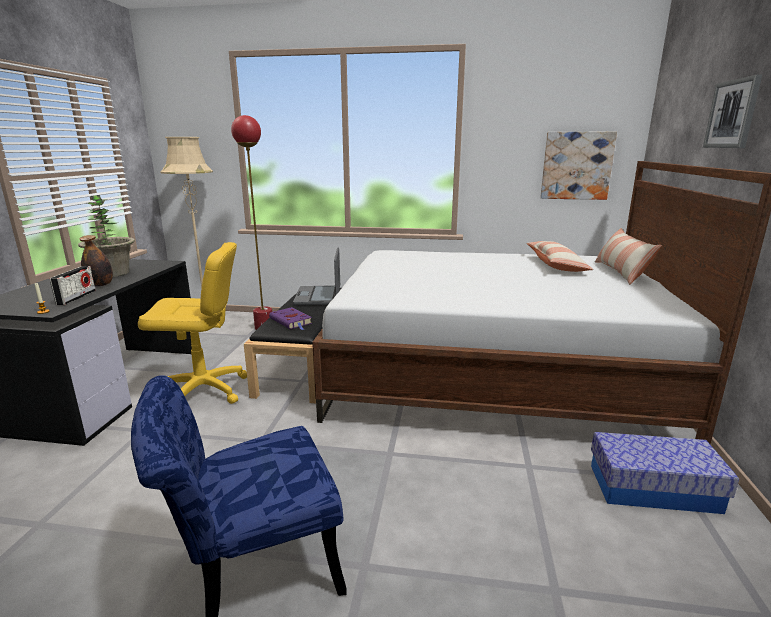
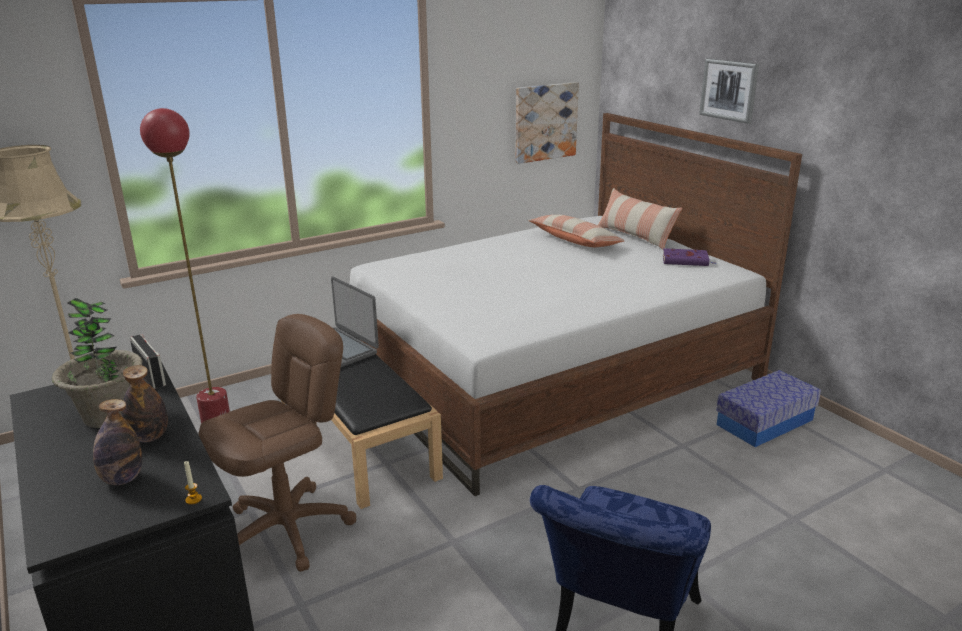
camera: 40 degrees left, 5 degrees up
radio [50,266,96,305] -> radio moved to [130,334,166,389]
yellow office chair [138,242,247,404] -> brown office chair [199,314,356,572]
purple book [269,307,312,330] -> purple book moved to [663,248,716,266]
none -> bottle [93,399,142,485]

